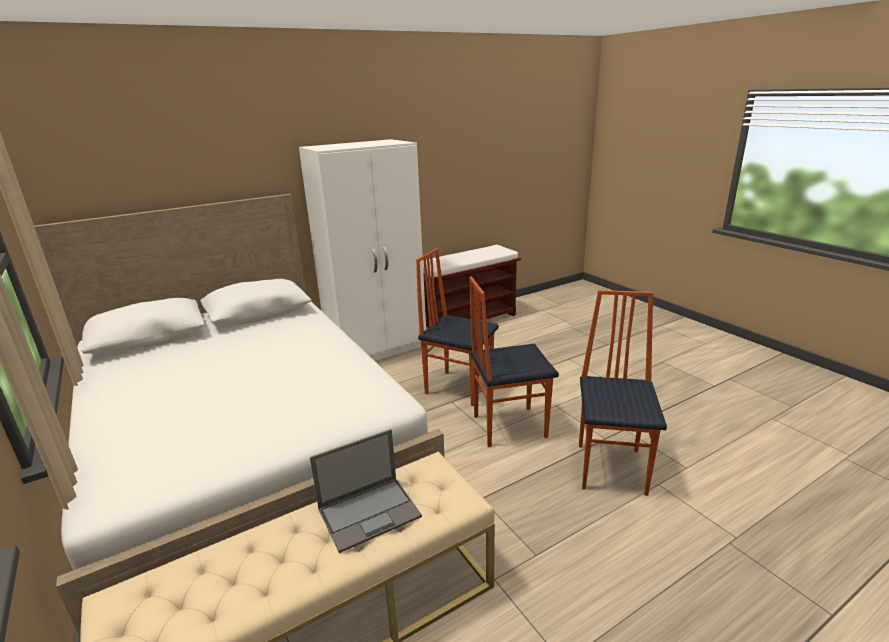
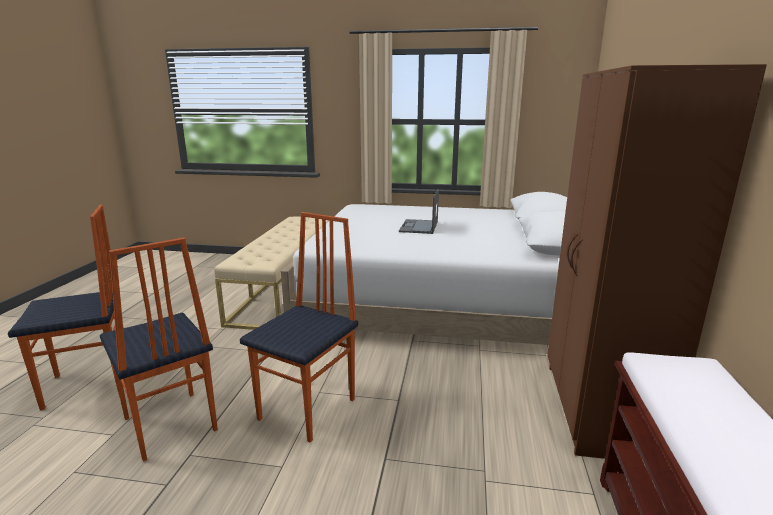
camera: 130 degrees right, 5 degrees down
white wardrobe [299,139,426,361] -> brown wardrobe [547,64,767,459]
laptop [310,429,422,553] -> laptop moved to [399,189,439,234]
chair [416,248,499,406] -> chair moved to [8,205,119,410]

